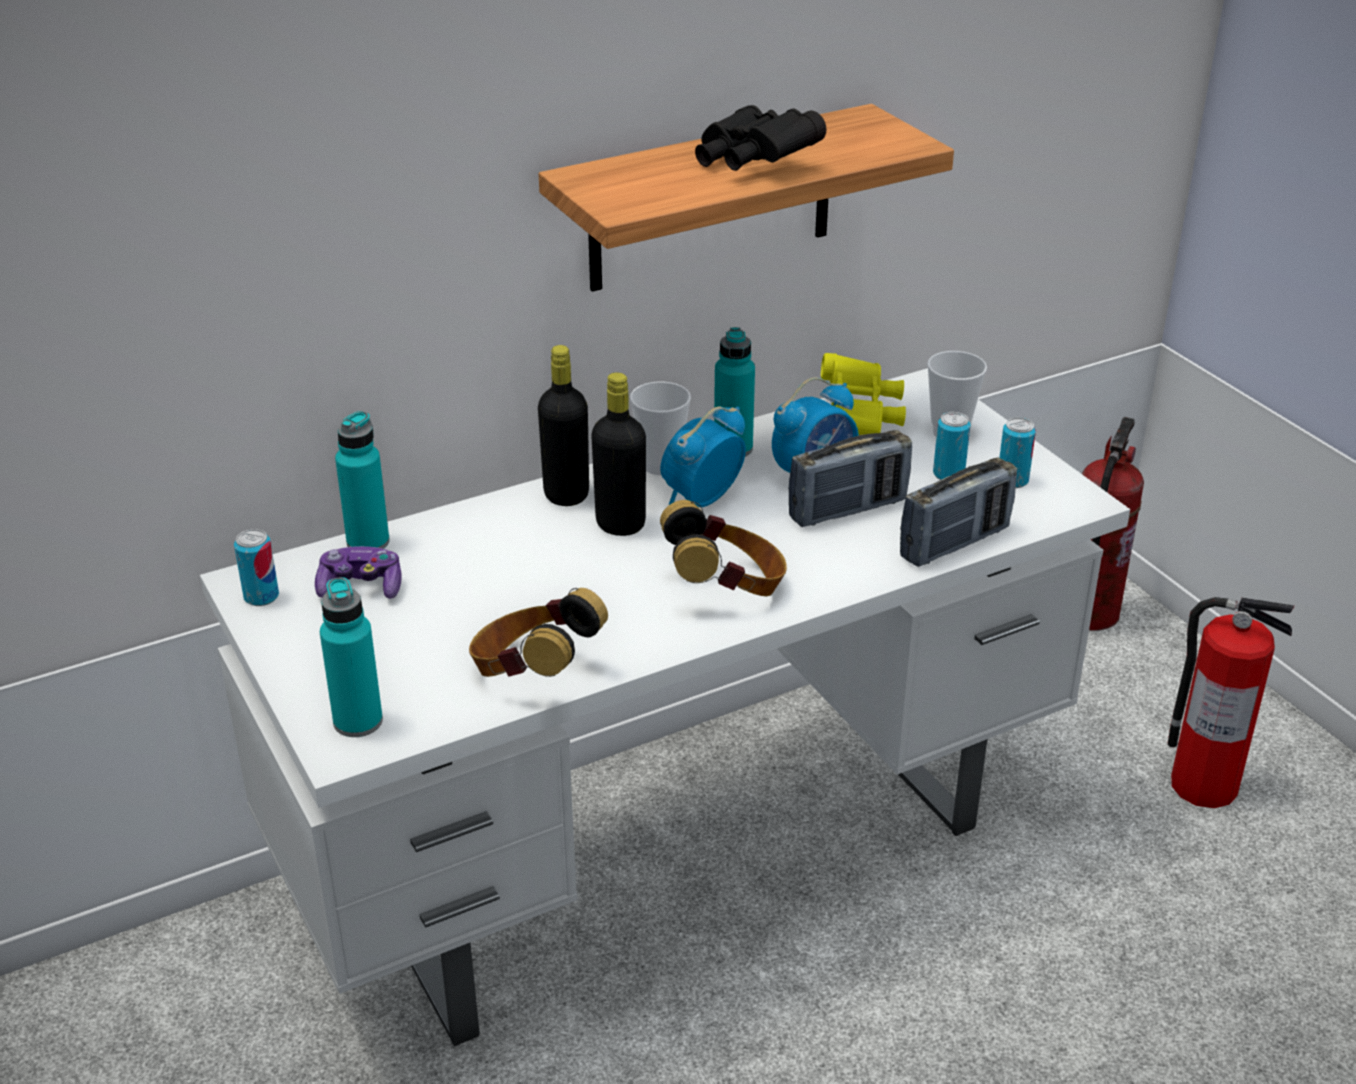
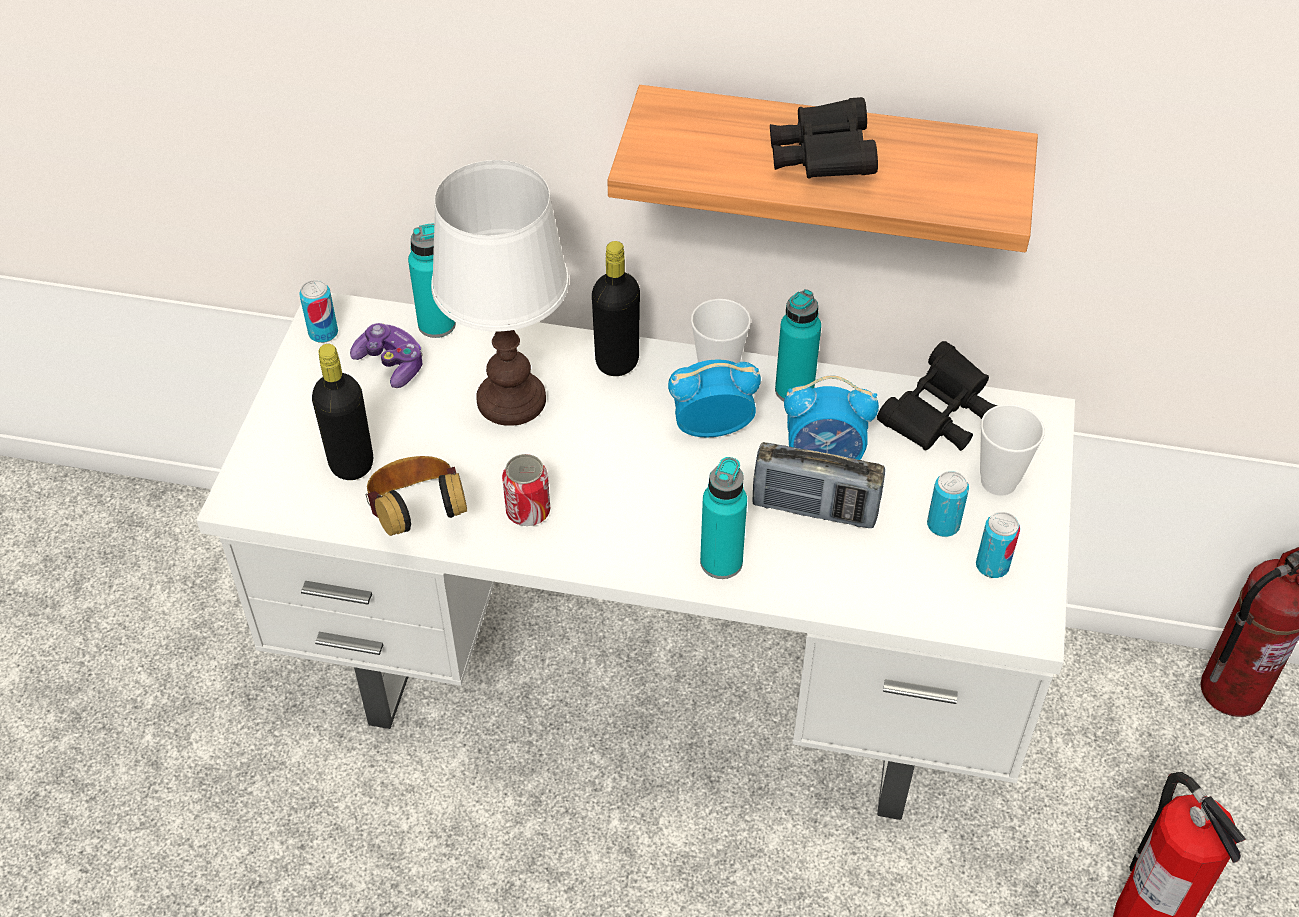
camera: 40 degrees right, 15 degrees up
turquoise bottle [320,577,383,737] -> turquoise bottle moved to [700,457,747,579]
black bottle [591,373,646,536] -> black bottle moved to [312,344,373,480]
headphones [660,500,787,596] -> none
yellow binoculars [821,353,906,435] -> black binoculars [877,341,997,451]
radio [900,458,1017,567] -> none
none -> white table lamp [431,160,569,426]
none -> can [502,454,550,526]

